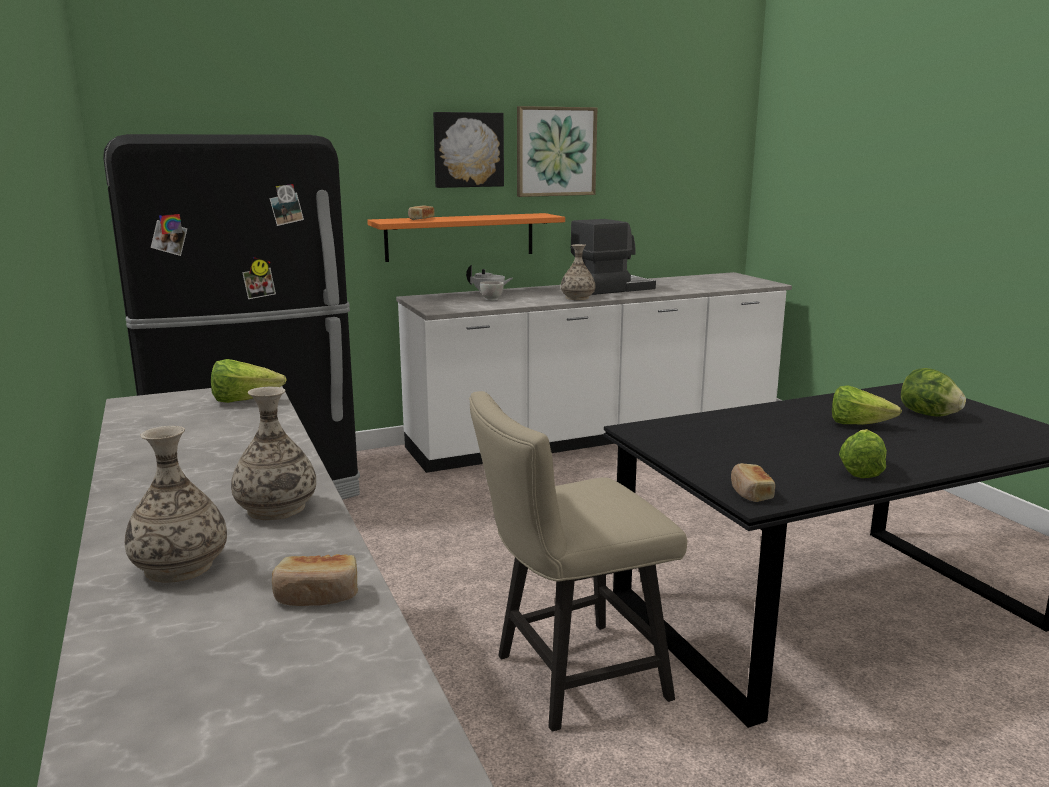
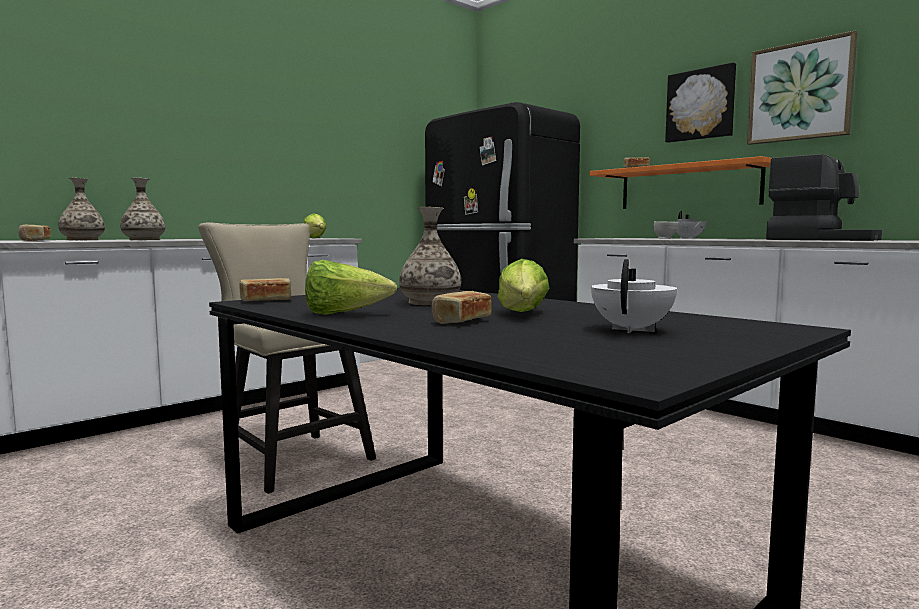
camera: 70 degrees right, 10 degrees down
vase [561,244,595,300] -> vase moved to [399,207,461,305]
lettuce [901,368,966,416] -> white teapot [591,259,677,333]
none -> bread [432,291,492,324]

